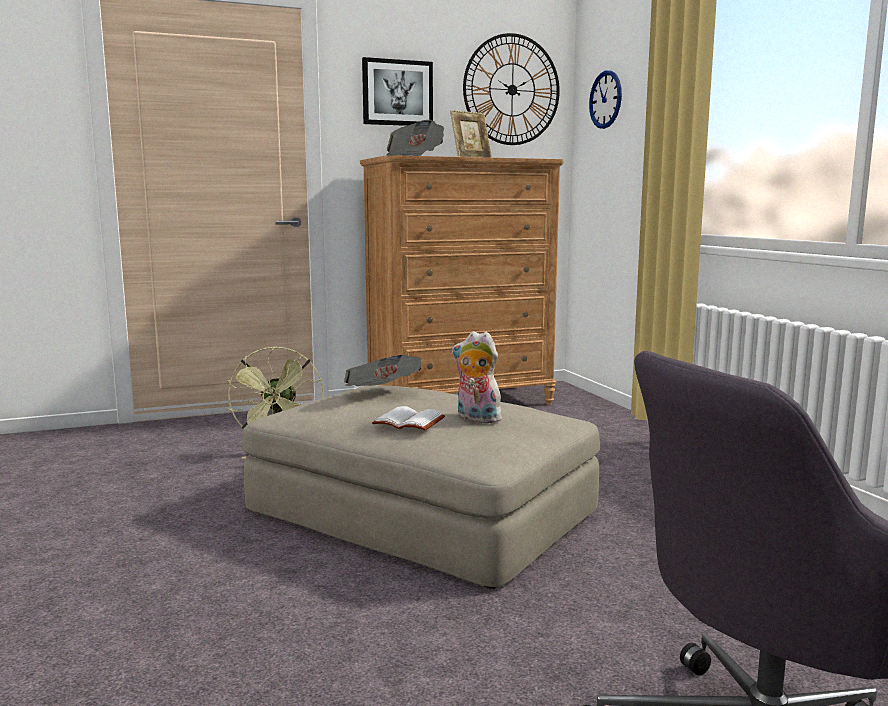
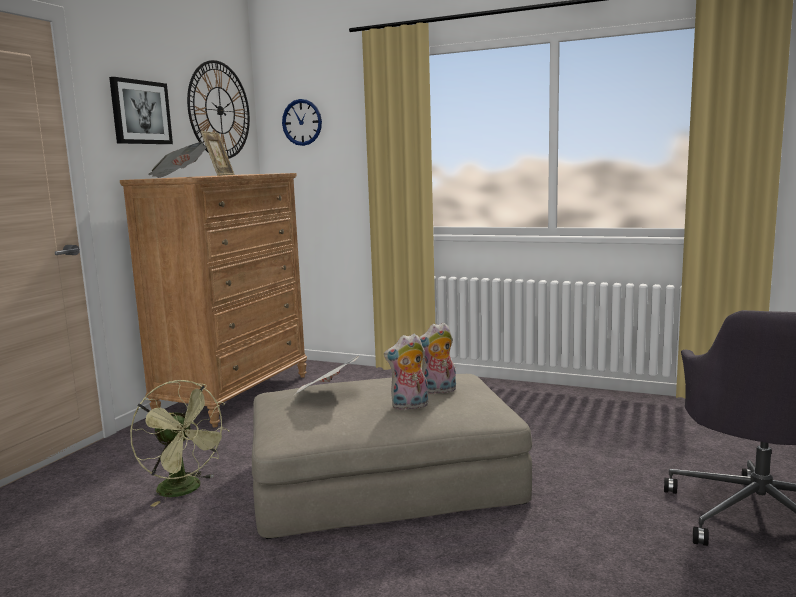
camera: 45 degrees left, 0 degrees up
white book [372,406,445,430] -> plush toy [384,334,428,410]

